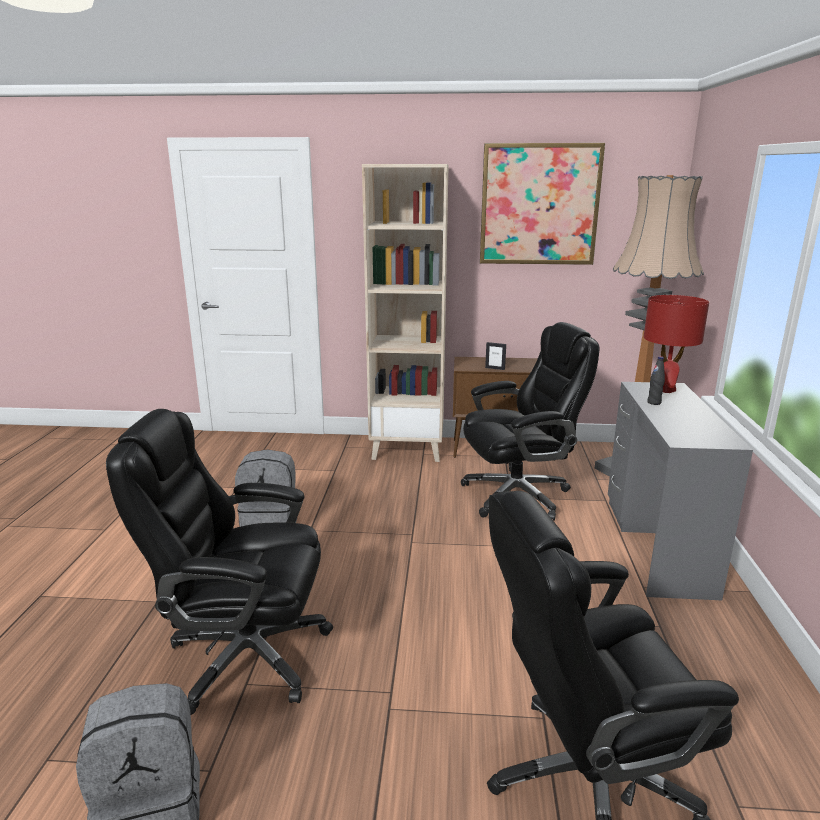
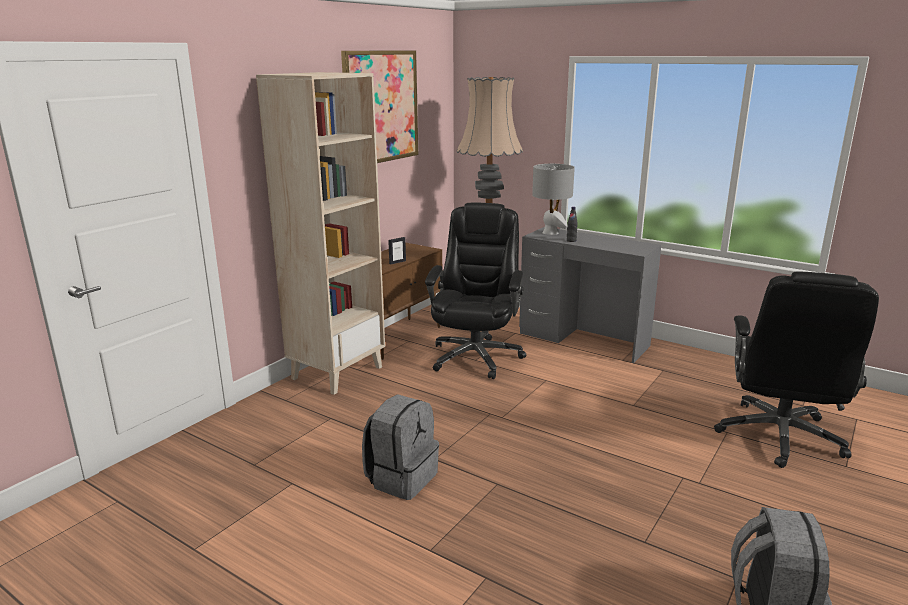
camera: 60 degrees left, 0 degrees up
black office chair [106,409,333,715] -> none
red table lamp [644,295,709,393] -> grey table lamp [532,164,575,235]

